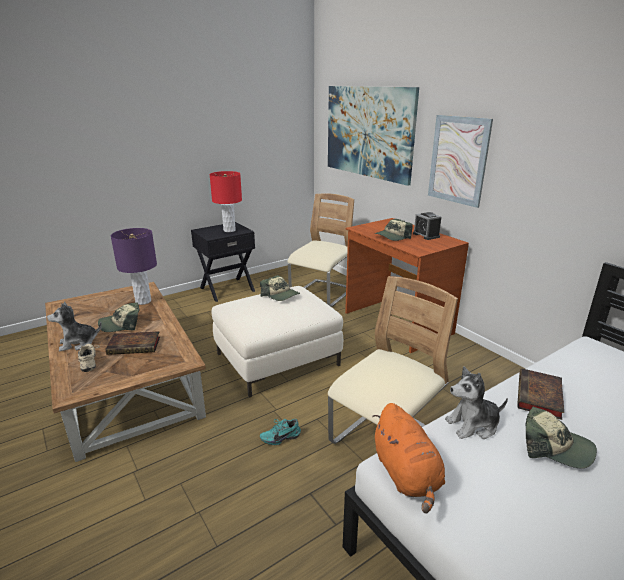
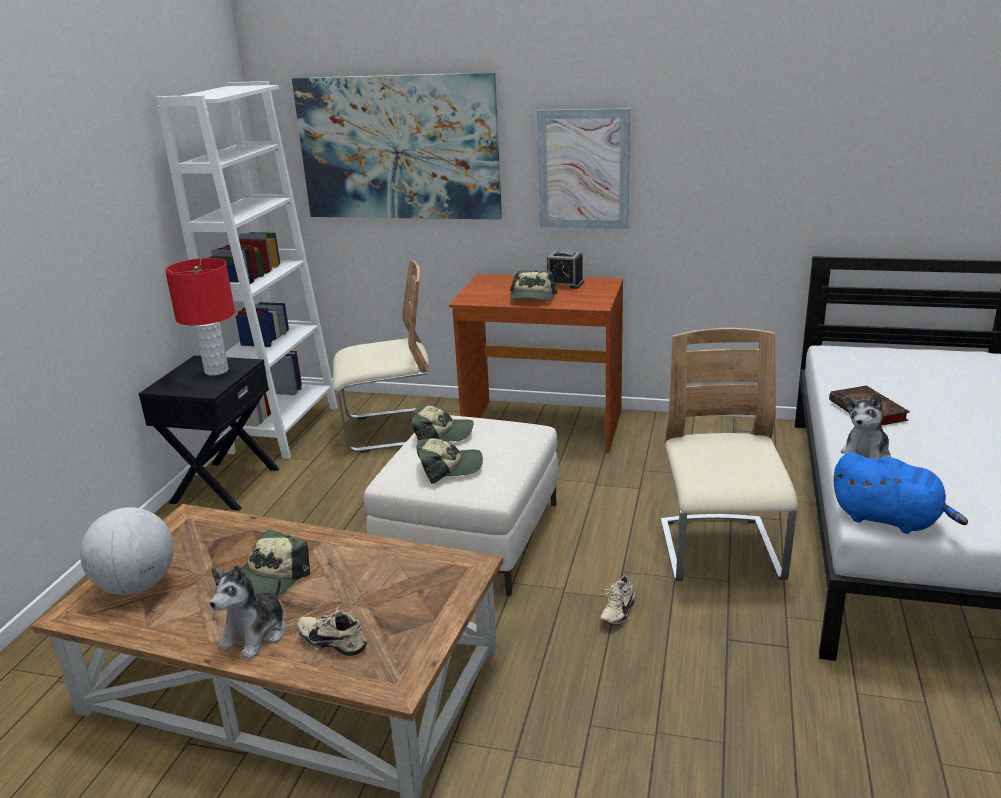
camera: 40 degrees left, 0 degrees up
book [106,331,160,355] -> none
purple table lamp [111,228,157,305] -> none
turquoise shoe [260,419,301,445] -> beige shoe [599,576,635,625]
beige chair [287,193,354,307] -> beige chair turned 90 degrees clockwise [333,260,429,453]
orange plush toy [372,403,445,513] -> blue plush toy [833,452,968,534]
cap [526,406,597,469] -> cap moved to [417,438,483,484]
none -> globe [80,507,174,595]
none -> white bookcase [156,81,338,459]

